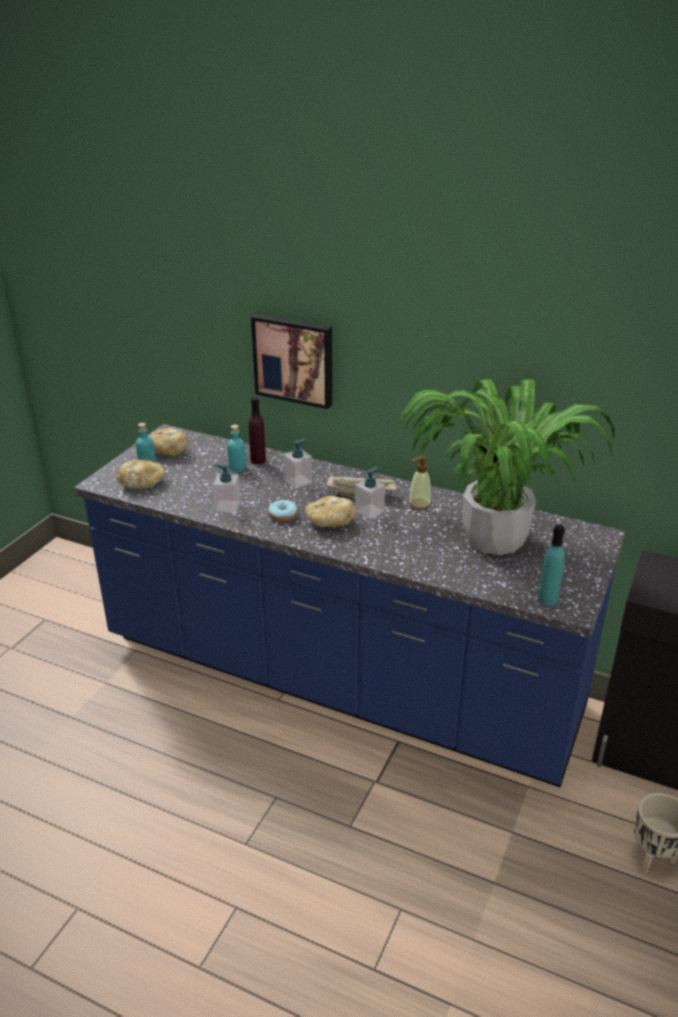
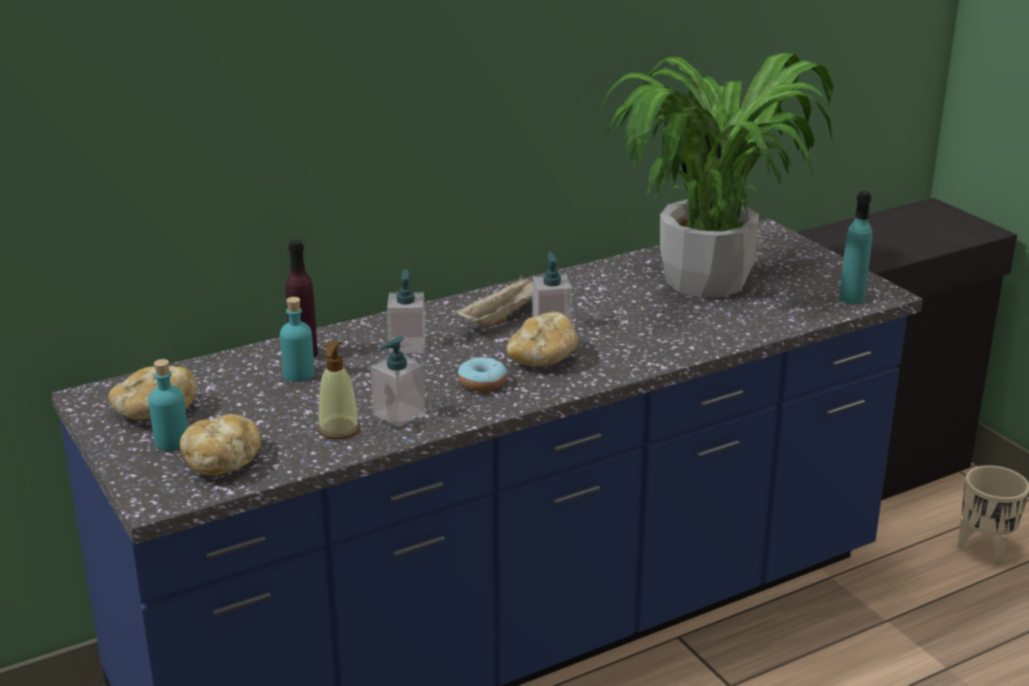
camera: 55 degrees left, 5 degrees down
picture [251,314,332,409] -> none
soap dispenser [408,455,431,510] -> soap dispenser moved to [318,341,360,439]

